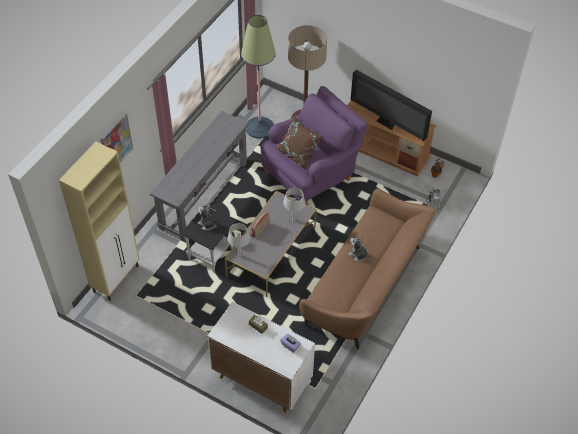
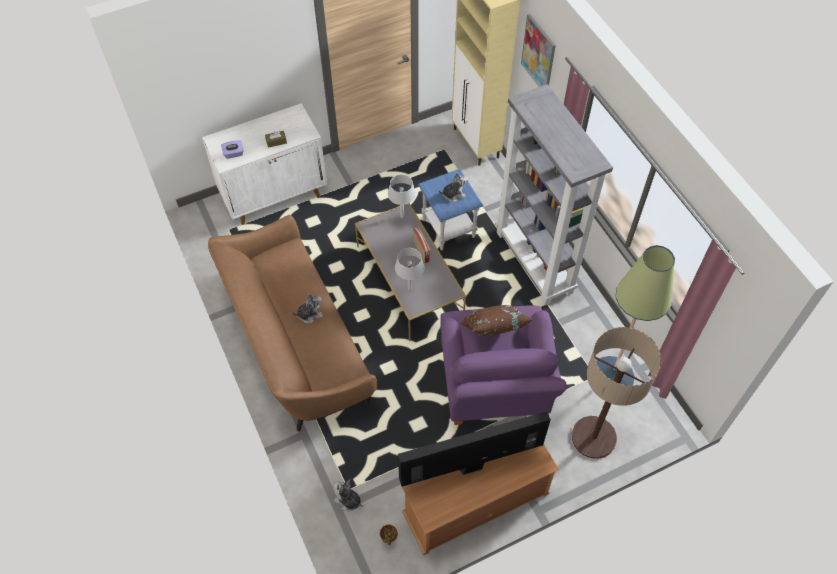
camera: 125 degrees right, 5 degrees up
grey console table [150,111,249,241] -> grey bookcase [495,84,613,305]
black side table [181,206,236,272] -> blue side table [418,169,483,250]

